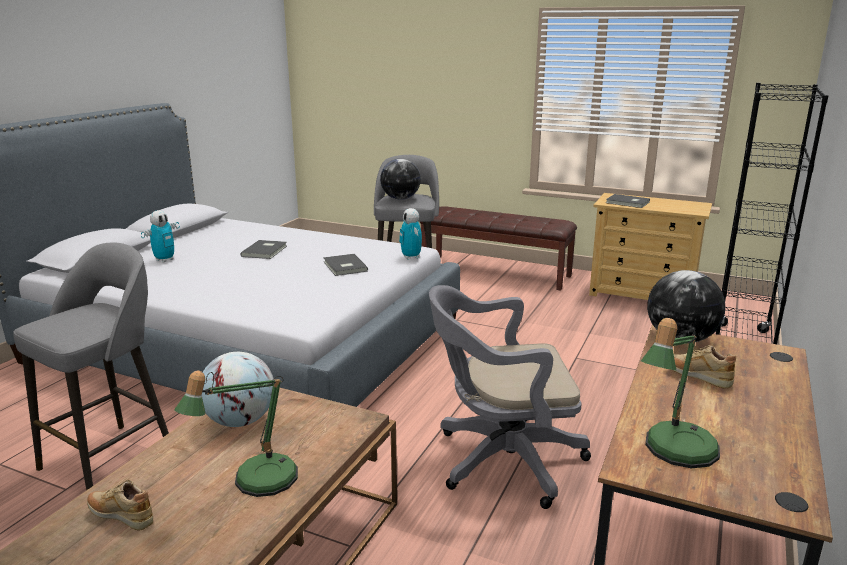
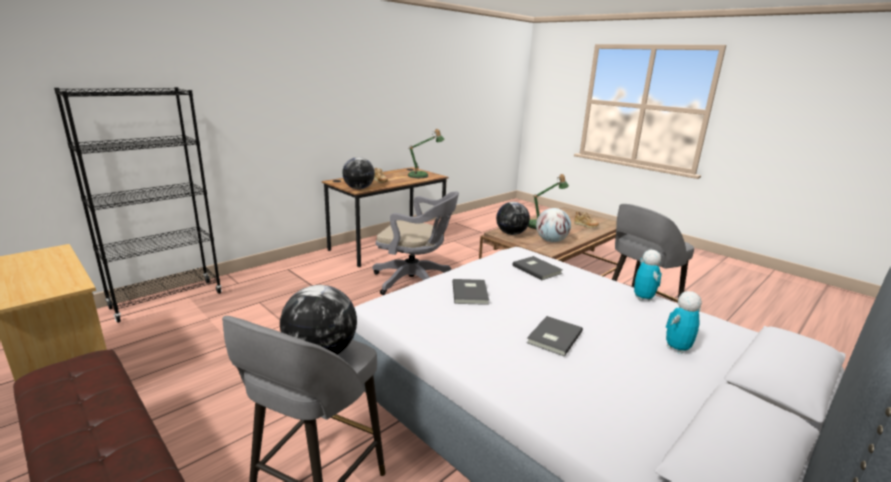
camera: 160 degrees left, 0 degrees up
toy robot [399,208,422,260] -> toy robot moved to [634,250,662,301]
grey book [606,194,650,208] -> grey book moved to [512,256,563,280]
none -> globe [496,202,530,235]

